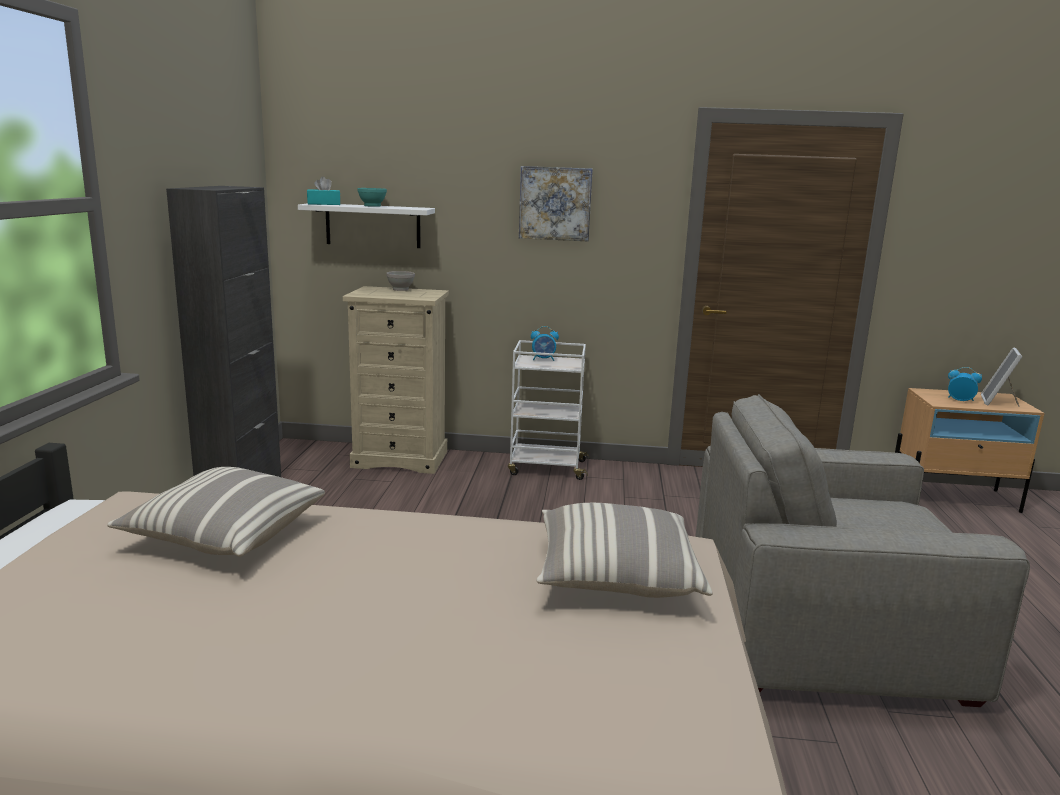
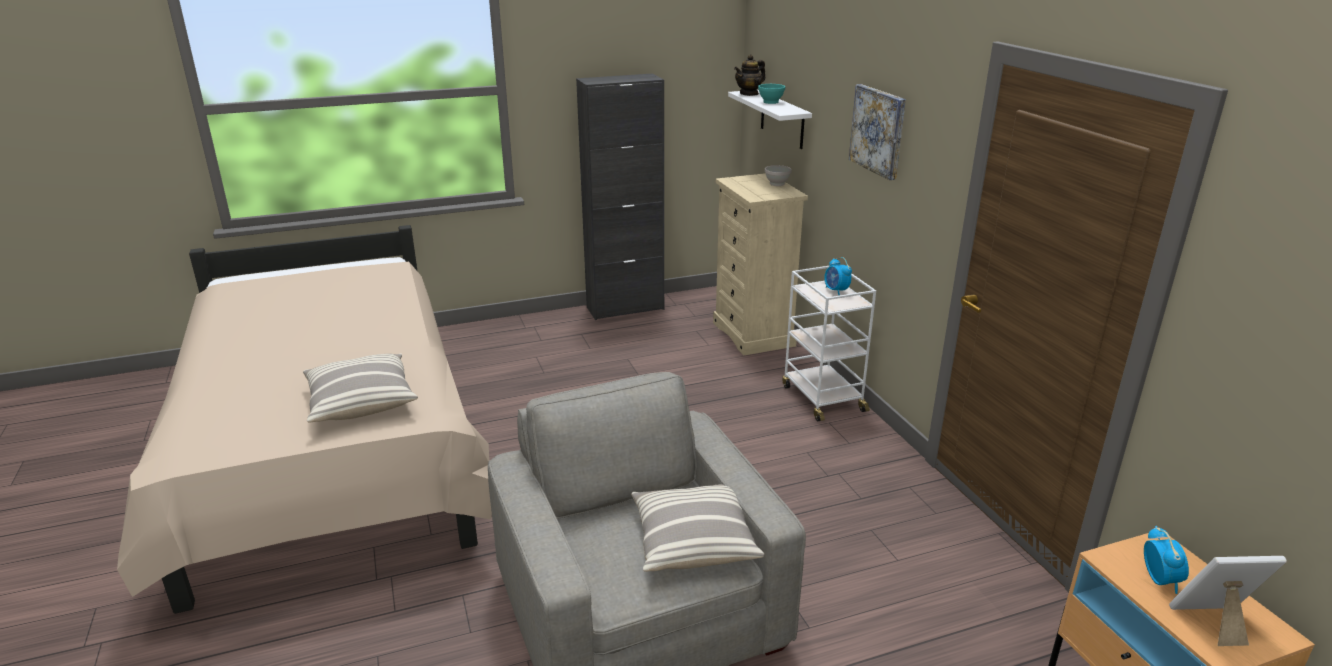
camera: 65 degrees right, 10 degrees up
pillow [107,467,325,557] -> pillow moved to [631,484,764,572]
turquoise tissue box [307,176,341,205] -> teapot [734,54,766,96]

